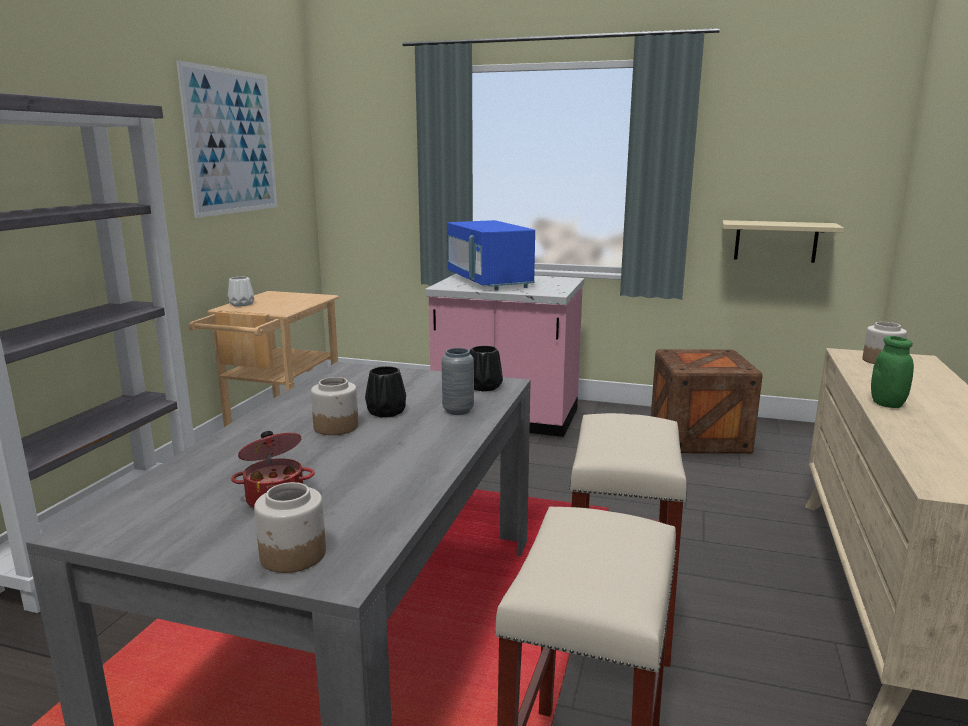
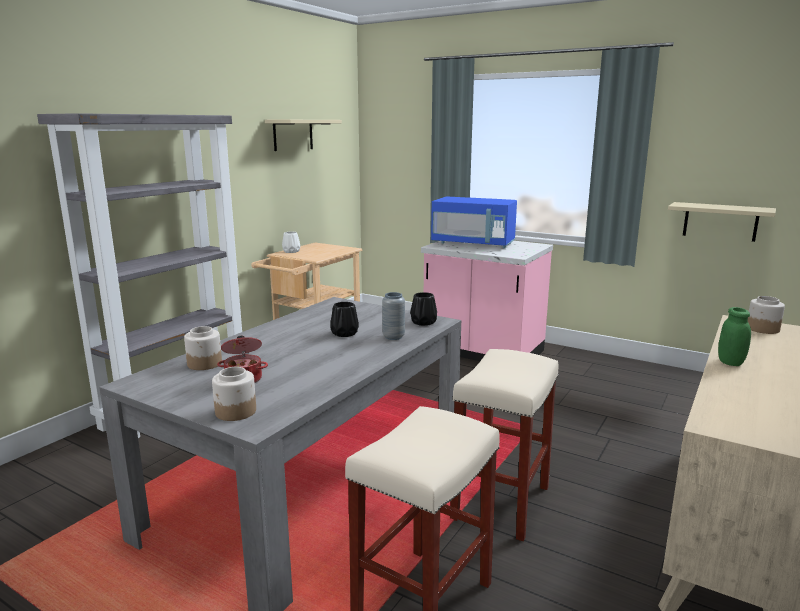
camera: 15 degrees right, 0 degrees up
picture [176,60,278,218] -> beige shelf [265,120,342,151]
jar [311,377,358,435] -> jar moved to [184,326,222,370]
blue microwave [447,220,535,290] -> blue microwave turned 60 degrees counterclockwise [431,196,517,248]
crate [651,349,763,454] -> none

